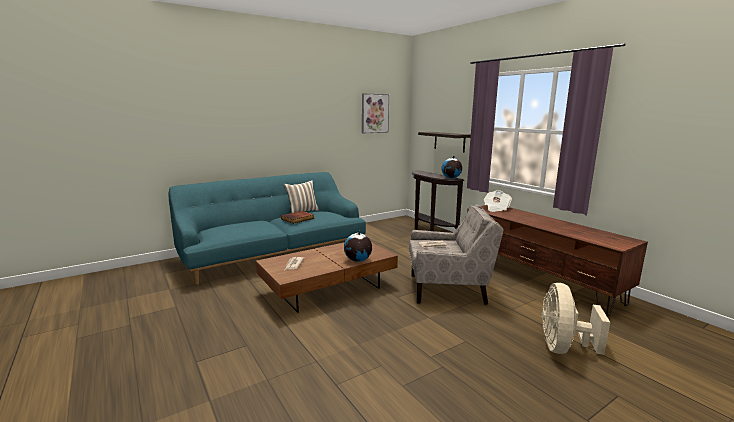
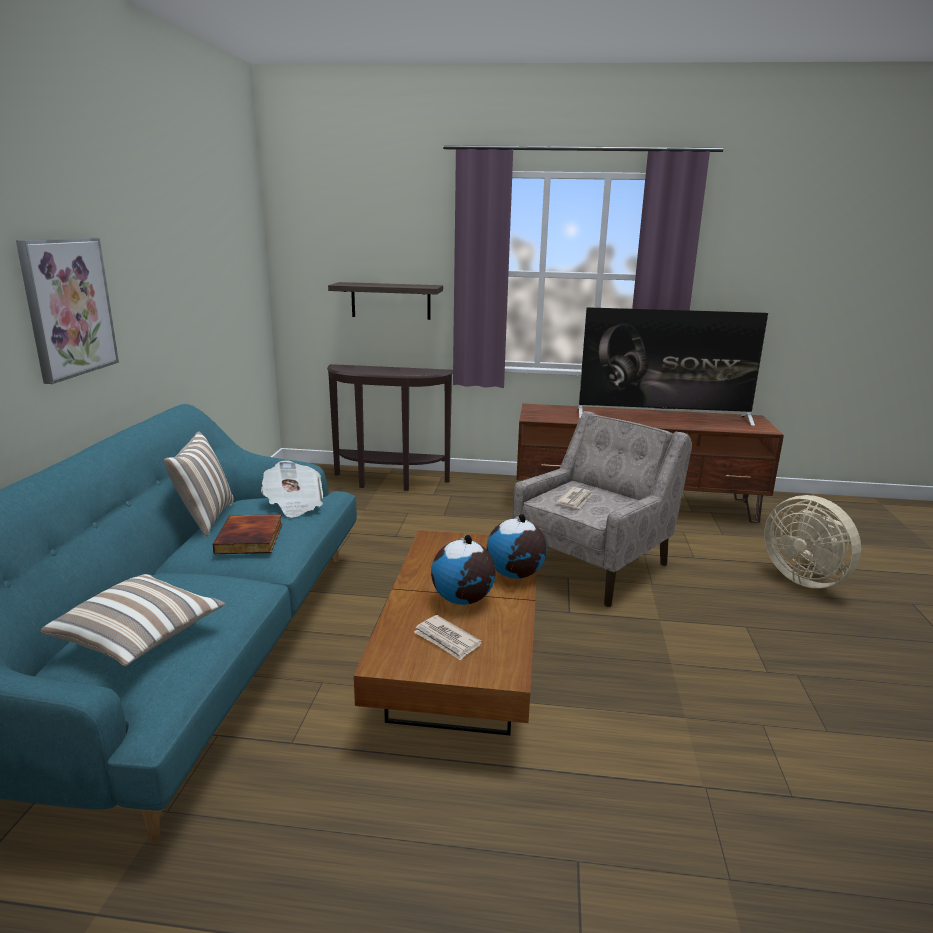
camera: 50 degrees left, 5 degrees up
picture [362,93,389,133] -> picture moved to [16,238,119,384]
globe [441,155,462,178] -> globe moved to [431,534,496,605]
newspaper [483,190,512,212] -> newspaper moved to [261,461,323,518]
none -> pillow [40,574,225,666]
none -> television [577,307,768,426]

